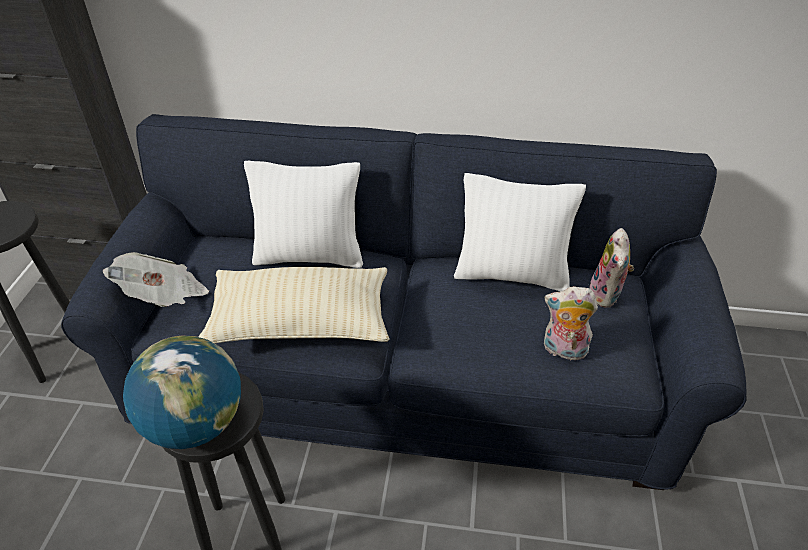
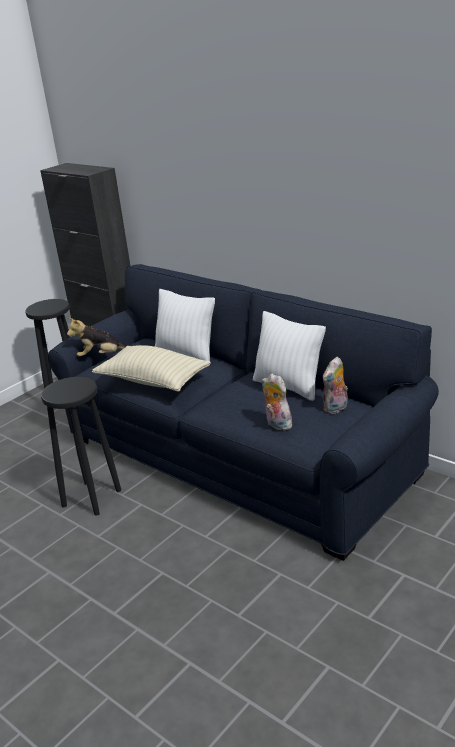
camera: 35 degrees right, 15 degrees down
newspaper [103,252,209,307] -> plush toy [67,318,126,357]
globe [123,335,241,449] -> none

